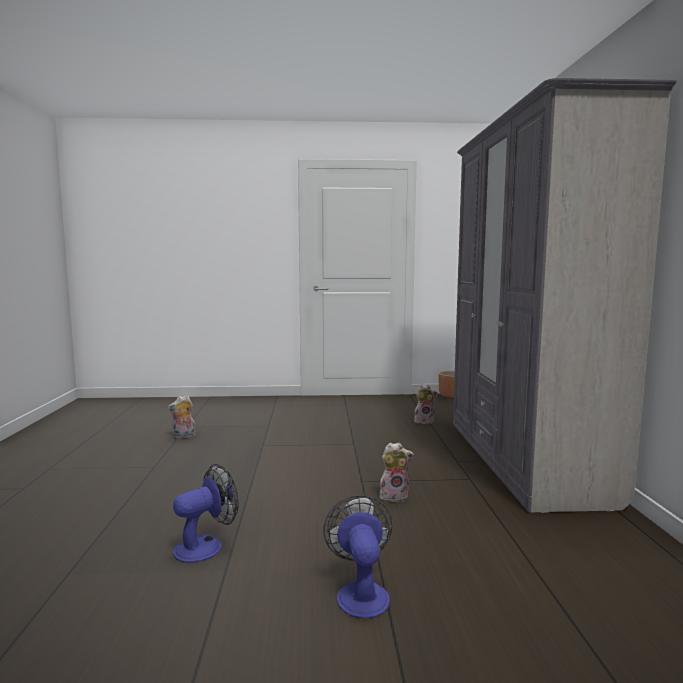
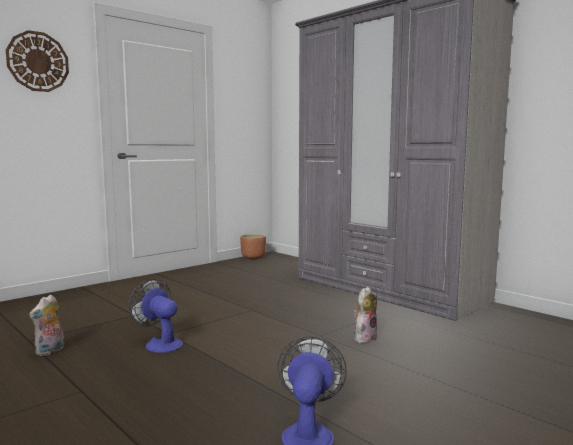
camera: 40 degrees left, 0 degrees up
fan [323,495,393,618] -> fan moved to [129,278,183,353]
plush toy [414,384,438,424] -> none
none -> wall clock [6,30,69,92]

